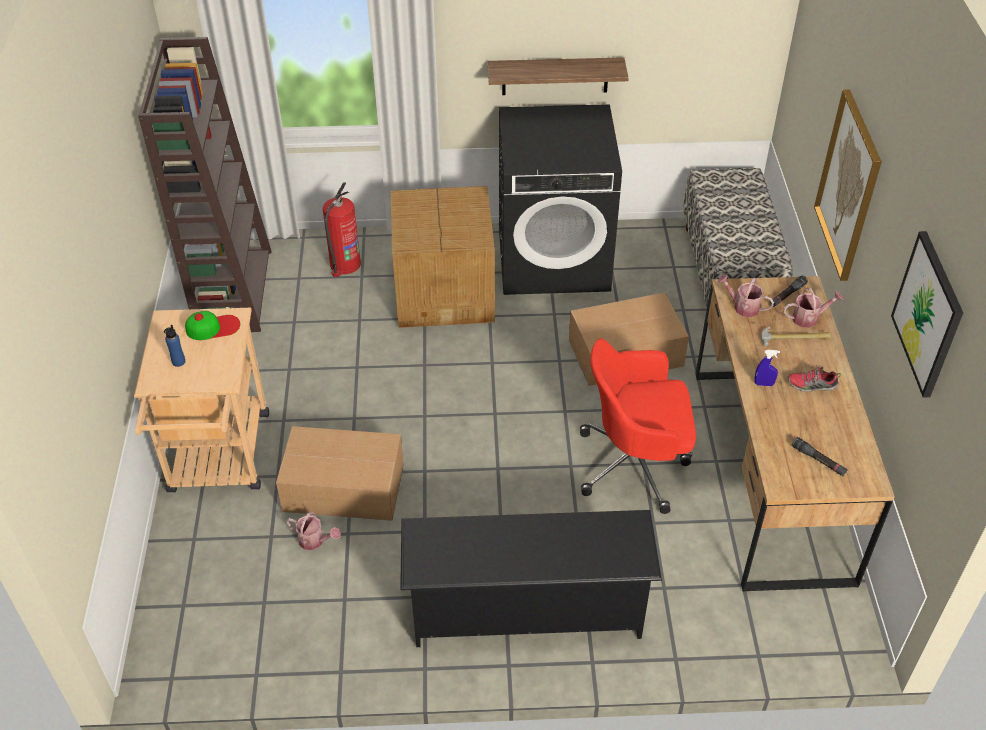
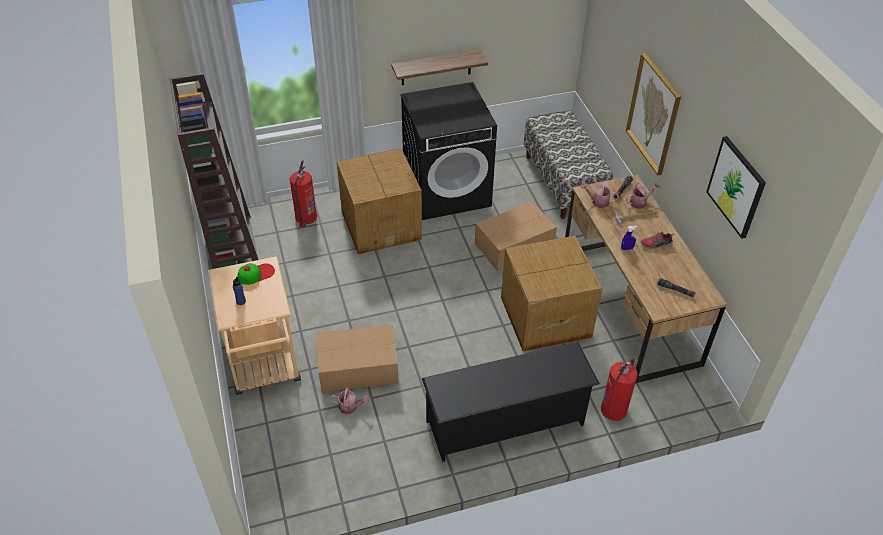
camera: 15 degrees left, 0 degrees up
red office chair [580,338,696,514] -> cardboard box [501,236,603,351]
none -> fire extinguisher [601,357,637,421]

